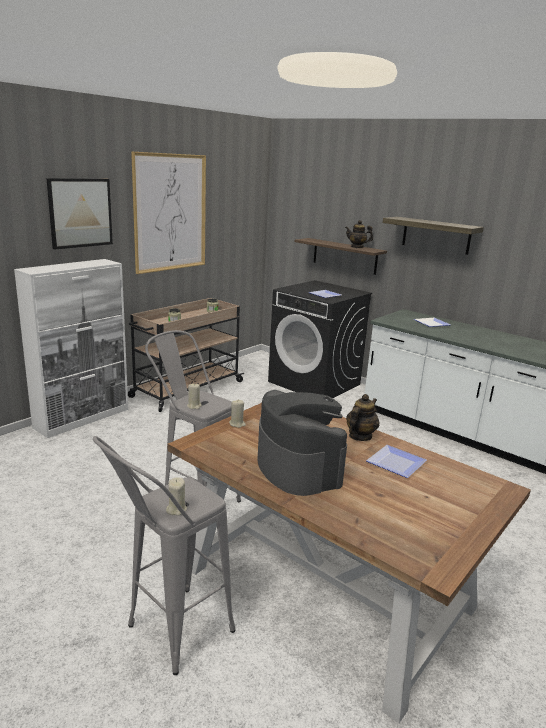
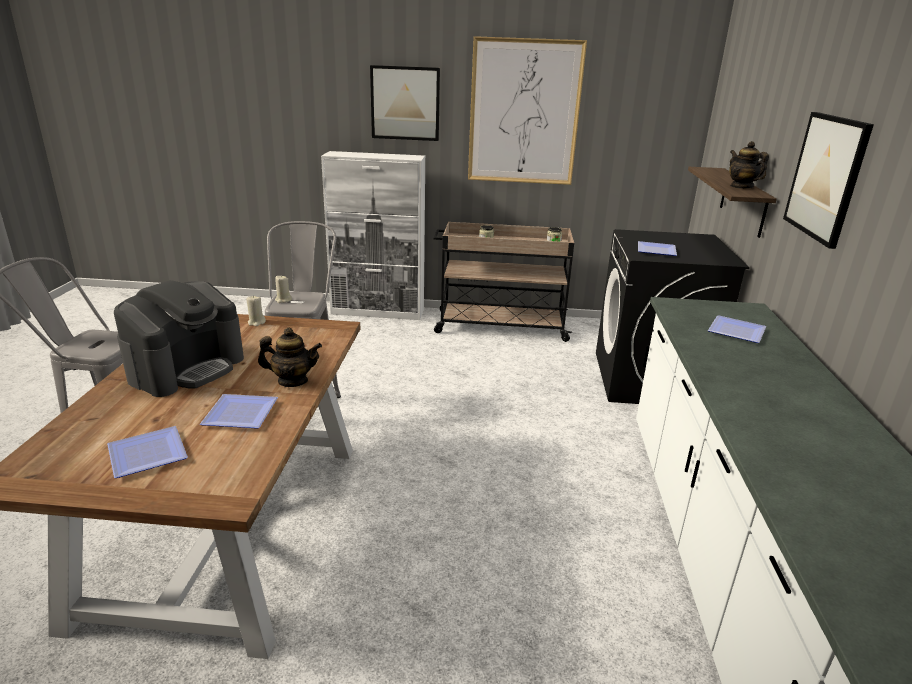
camera: 55 degrees right, 5 degrees up
beige candle [166,477,187,516] -> none
shelf [383,217,484,255] -> picture [783,112,874,249]
none -> plate [107,426,188,478]

